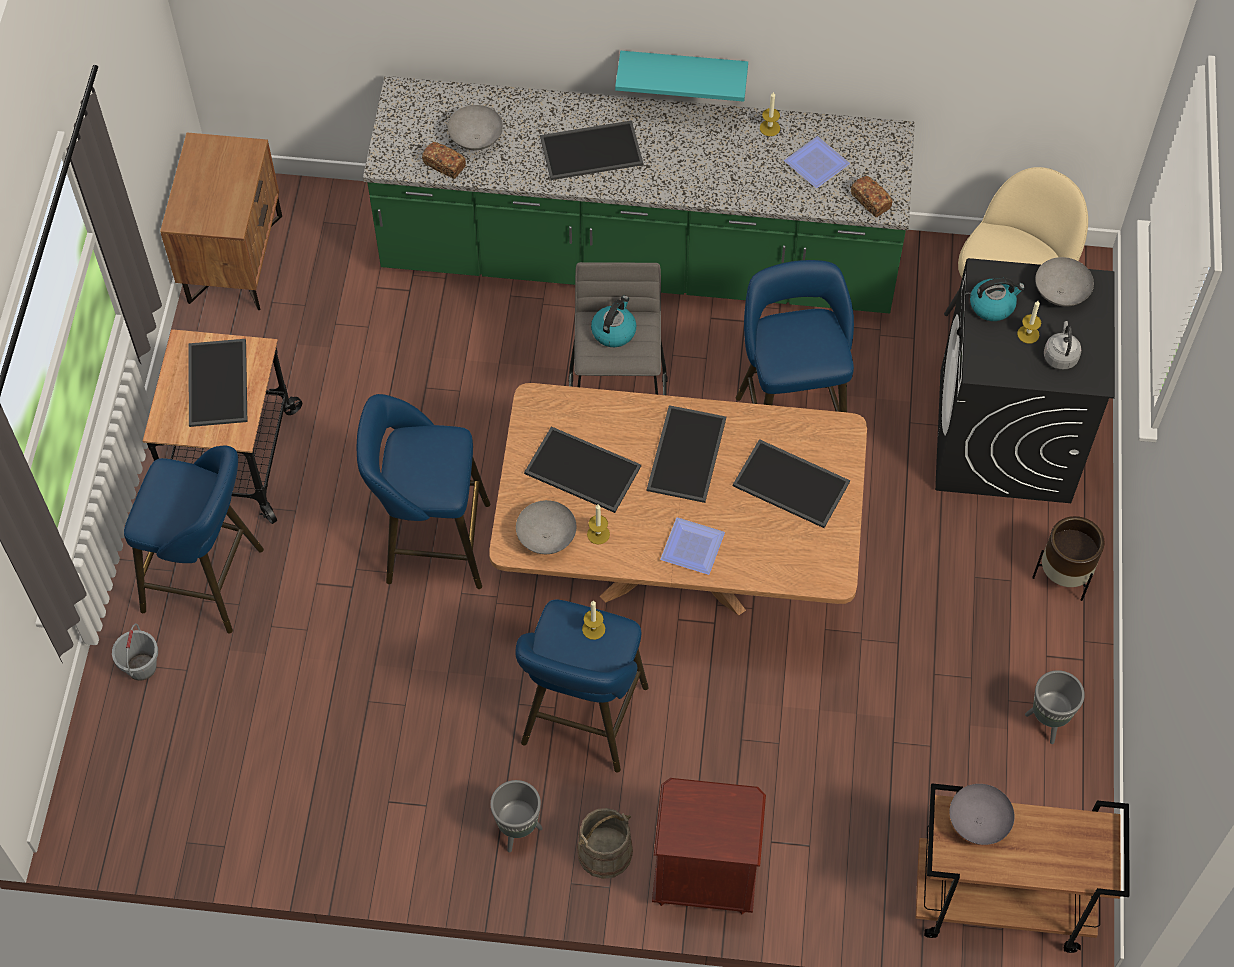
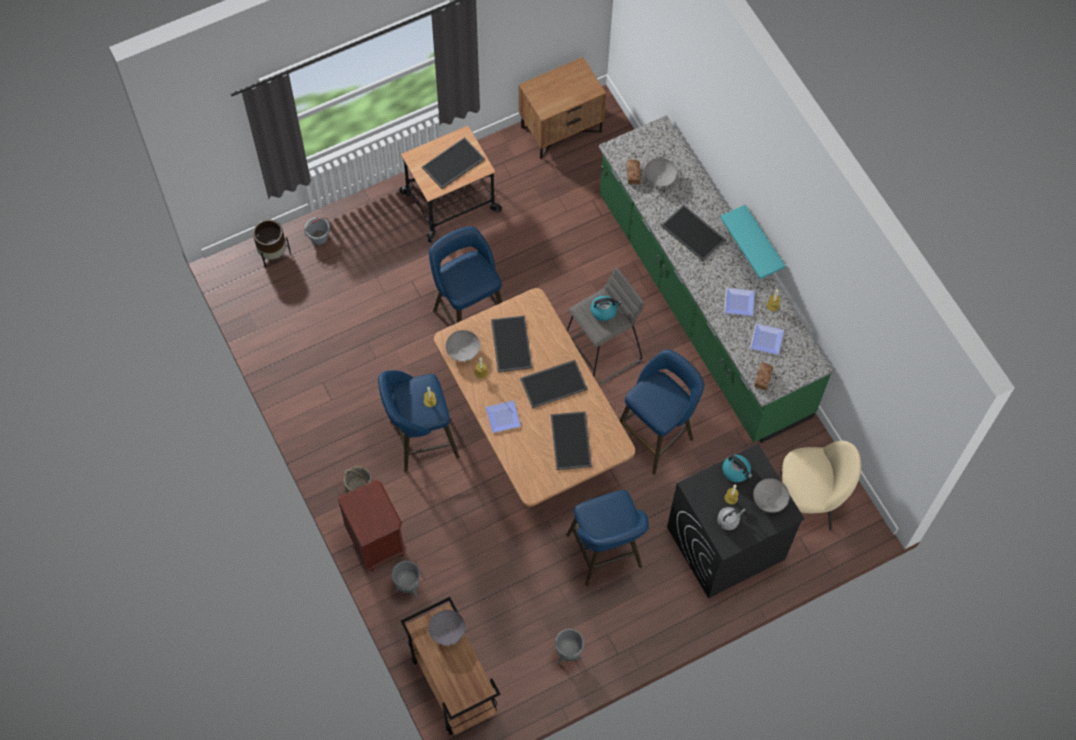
camera: 55 degrees right, 5 degrees up
blue stool [124,446,264,633] -> blue stool moved to [566,490,649,586]
grey planter [490,780,543,852] -> grey planter moved to [391,561,420,598]
brown planter [1032,516,1105,601] -> brown planter moved to [253,220,291,268]
none -> plate [724,288,755,316]

